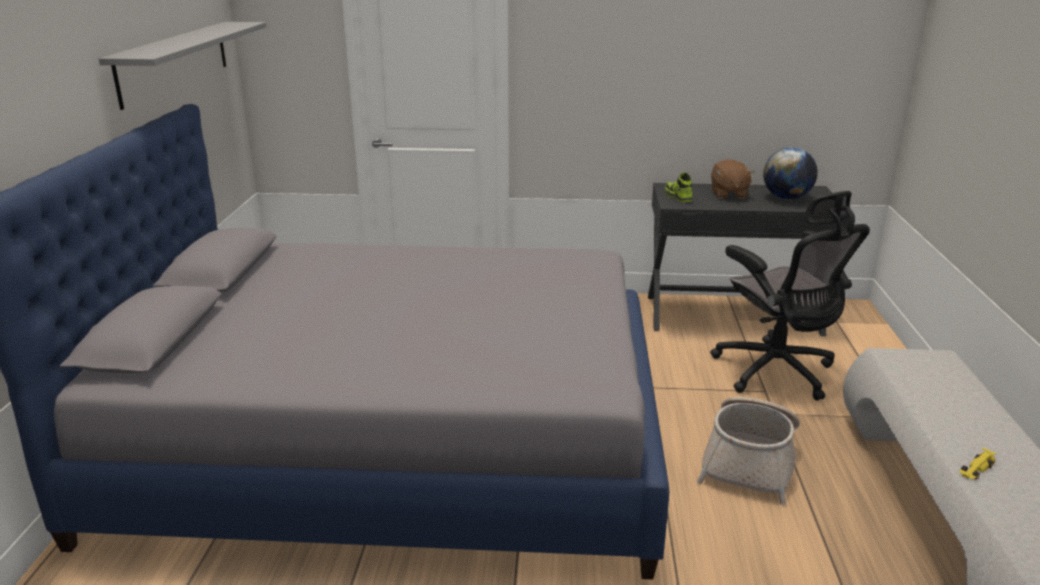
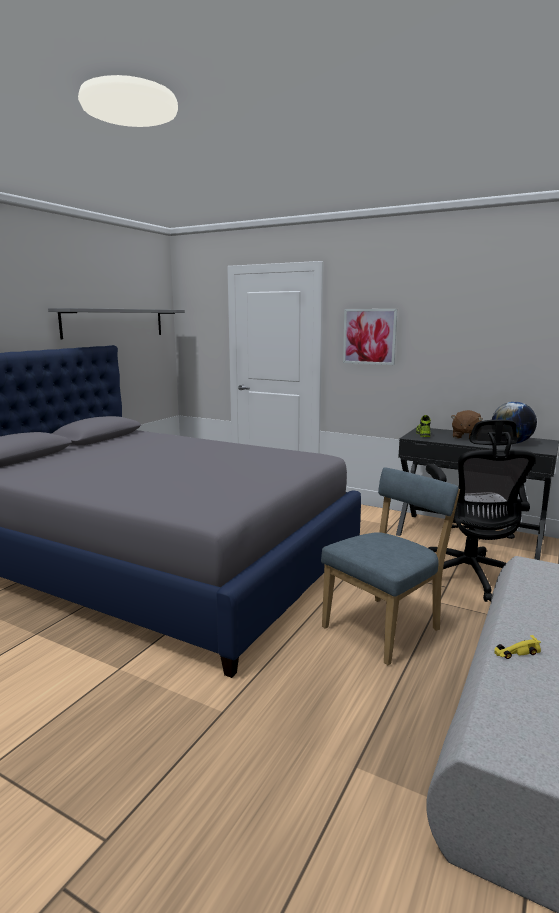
camera: 25 degrees right, 10 degrees down
basket [697,397,800,505] -> blue chair [321,467,460,665]
none -> picture [343,309,398,365]

